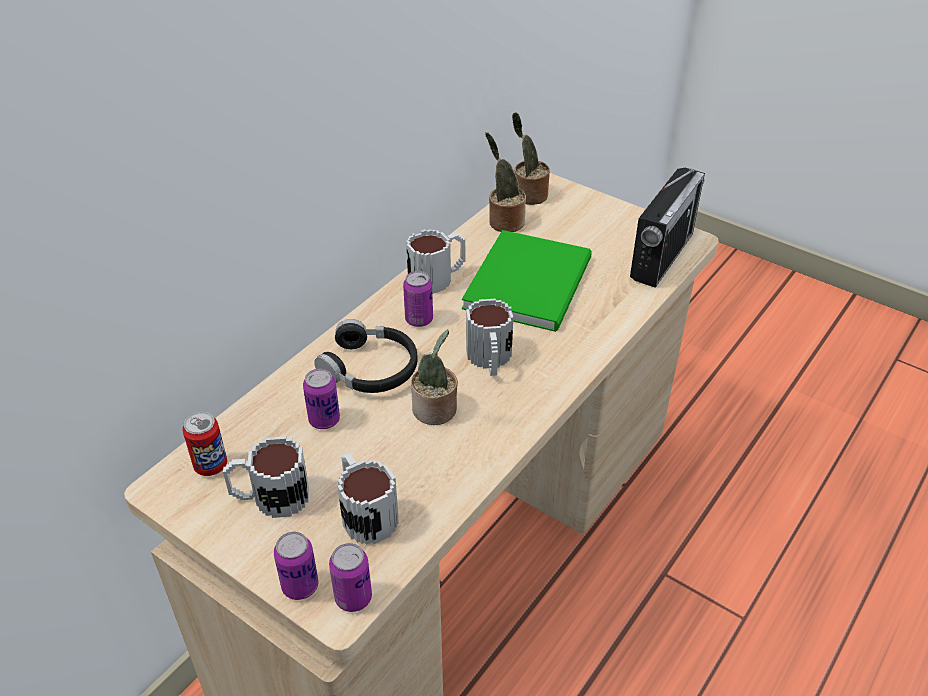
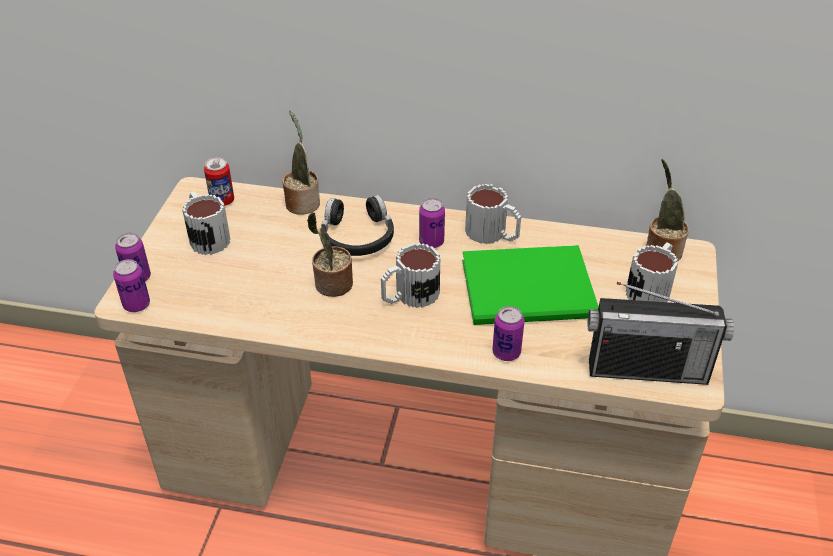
camera: 65 degrees right, 0 degrees up
can [303,369,340,429] -> can moved to [492,306,524,361]
mug [337,454,399,545] -> mug moved to [626,242,678,302]
potted plant [485,132,526,232] -> potted plant moved to [282,110,320,215]

